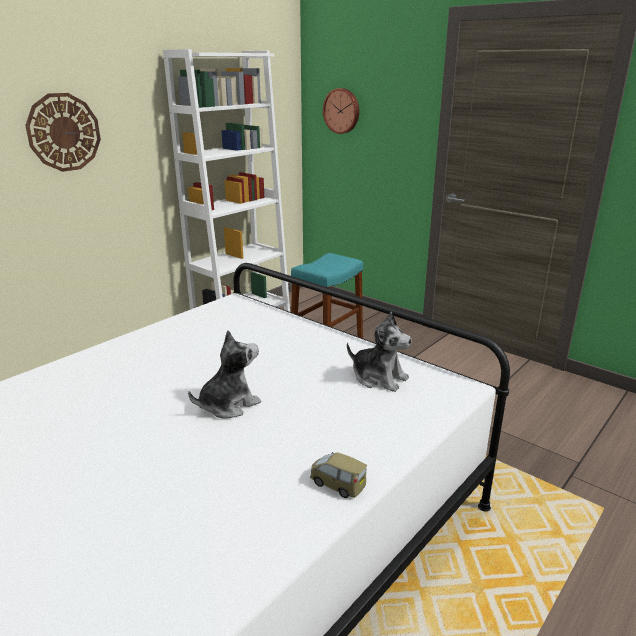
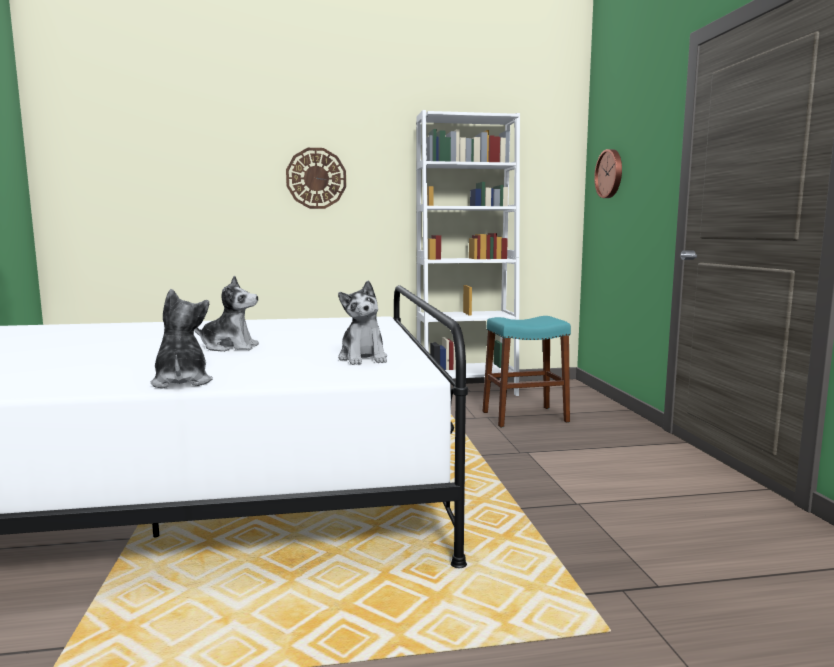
camera: 40 degrees right, 15 degrees down
toy car [310,452,368,498] -> plush toy [150,289,213,389]

